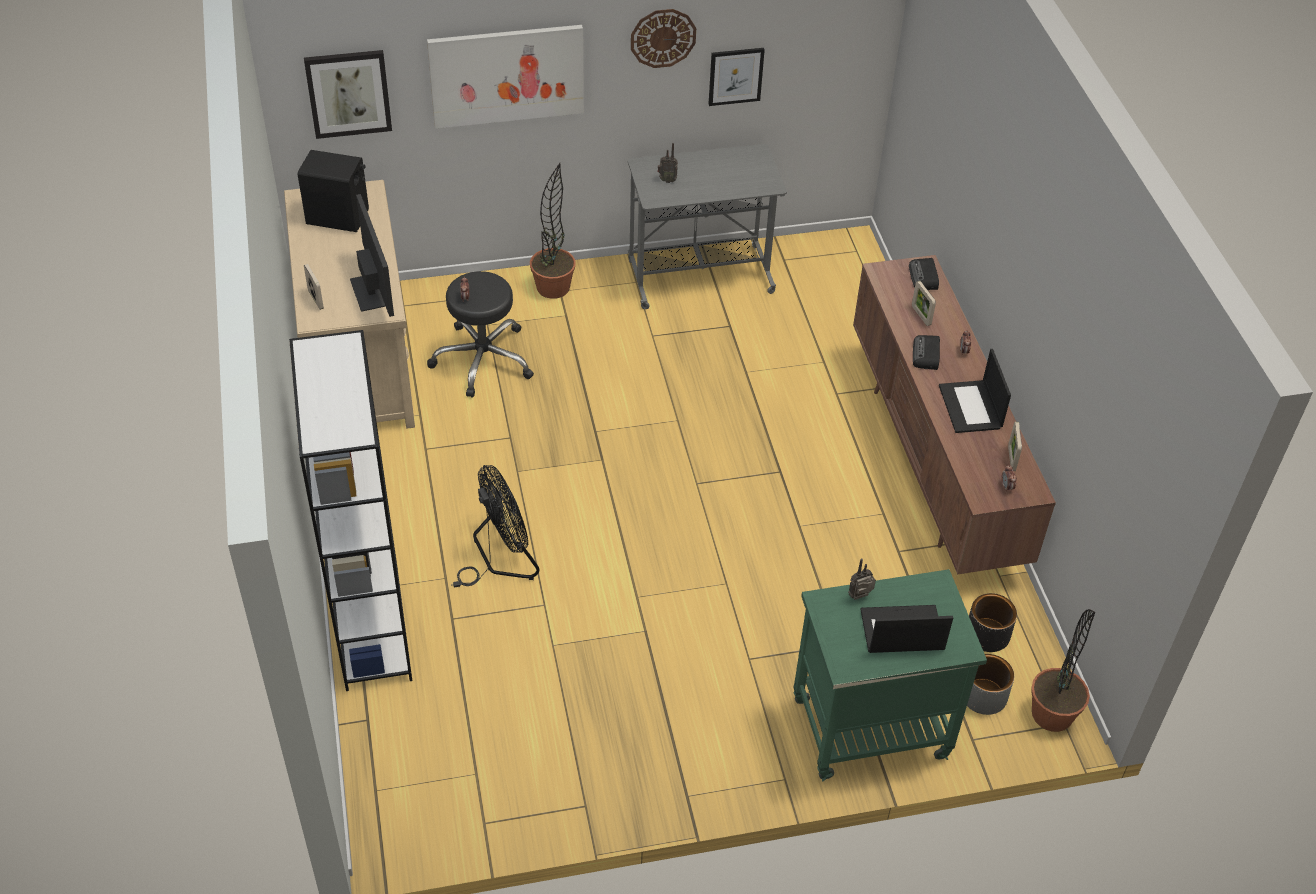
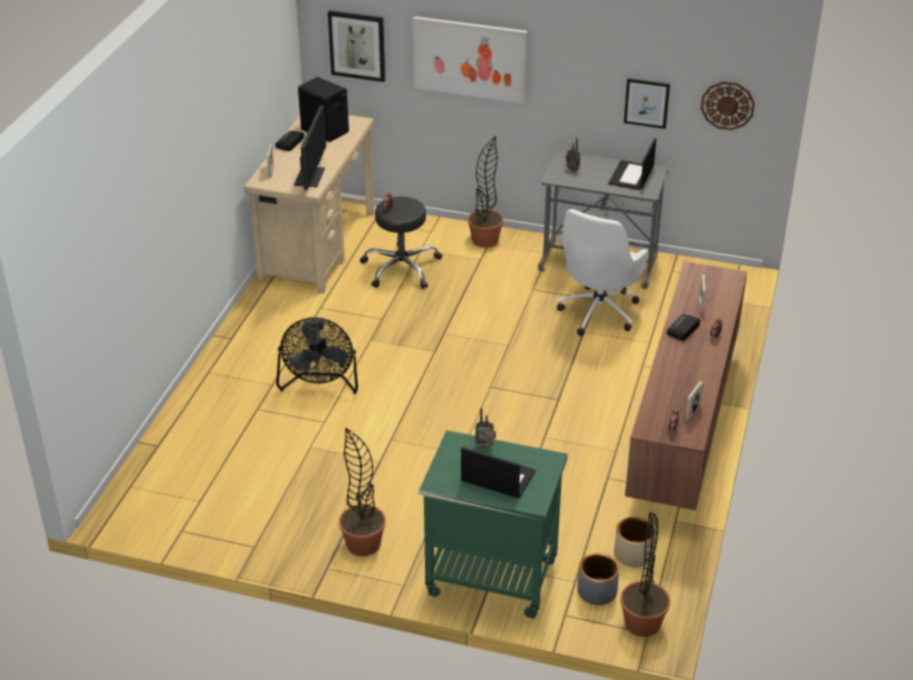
camera: 30 degrees right, 10 degrees down
white bookcase [289,330,412,691] -> none
black fan [451,465,539,587] -> black fan turned 90 degrees clockwise [276,317,358,394]
wall clock [631,9,696,68] -> wall clock moved to [701,81,755,130]
radio [909,258,939,290] -> radio moved to [275,131,304,151]
laptop [939,349,1011,433] -> laptop moved to [608,138,657,190]
black planter [969,593,1017,652] -> beige planter [614,517,655,567]
none -> potted plant [339,427,386,557]
none -> white office chair [557,209,648,336]

